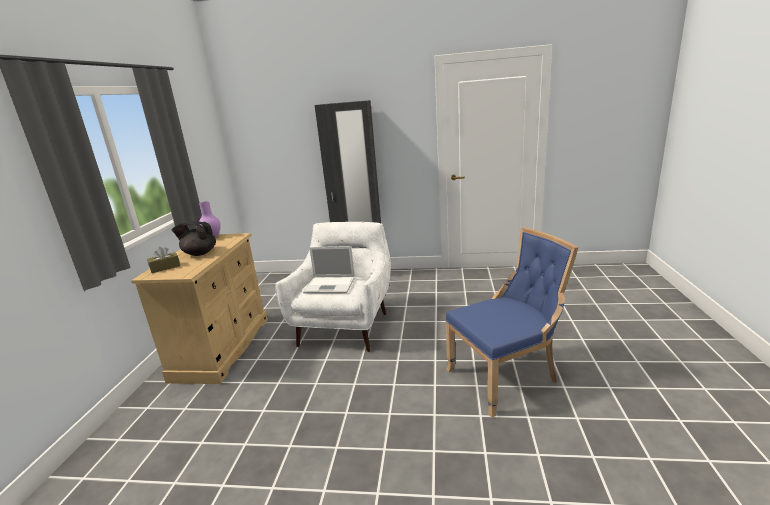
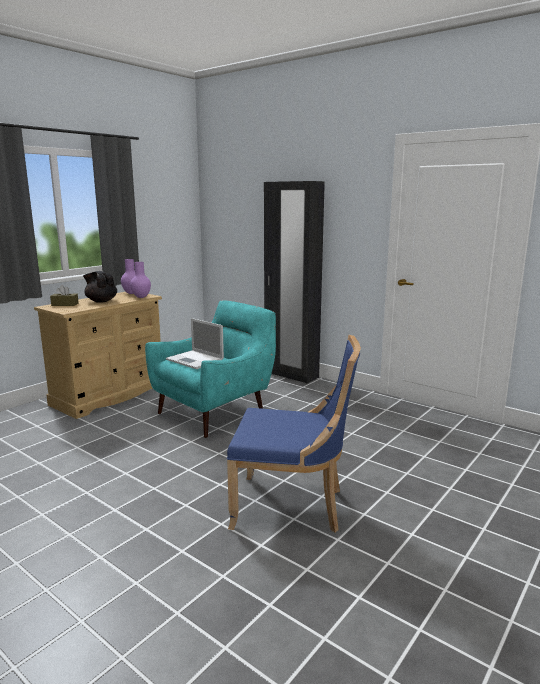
camera: 30 degrees right, 5 degrees down
white armchair [275,222,391,352] -> turquoise armchair [145,300,276,438]
none -> purple vase [130,262,151,298]

